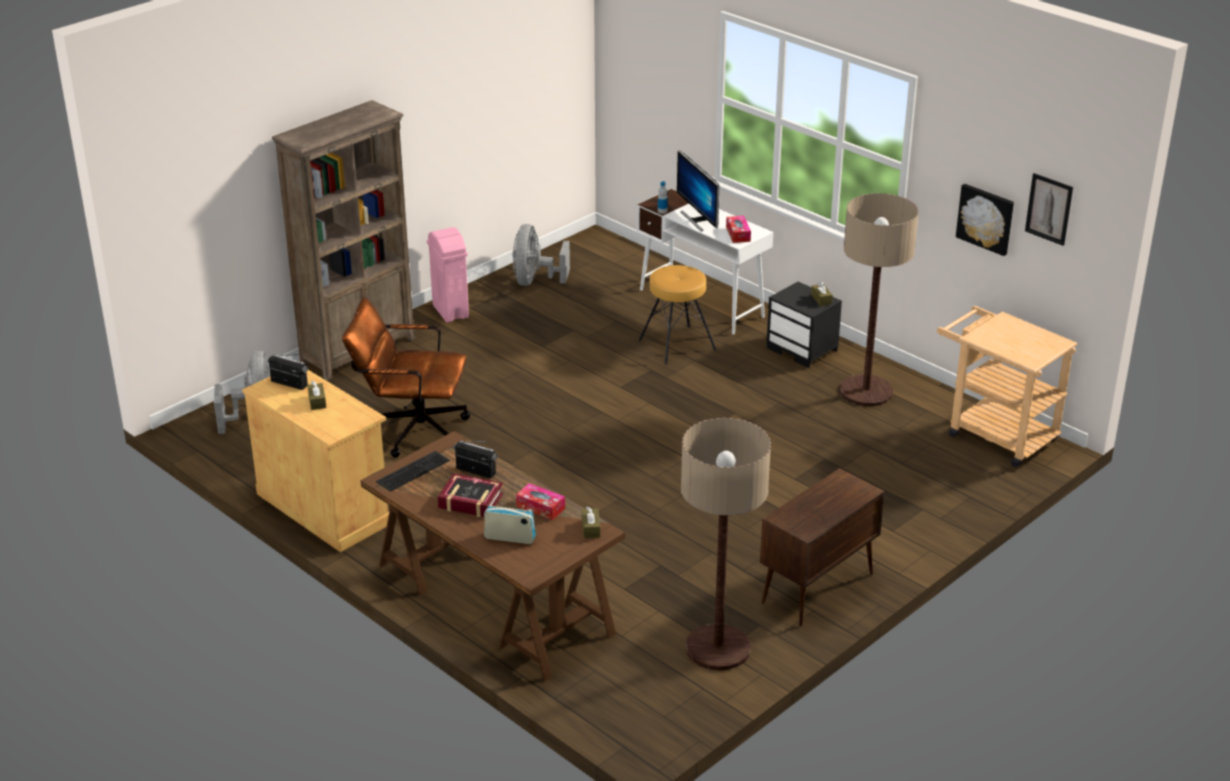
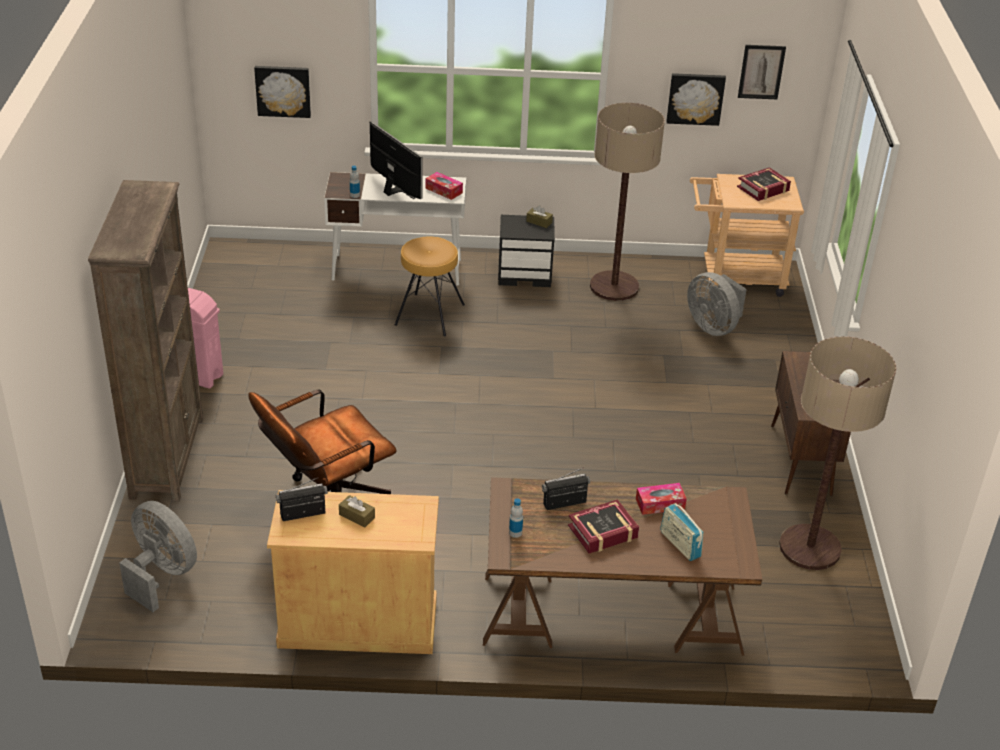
camera: 45 degrees left, 5 degrees up
keyboard [376,451,450,492] -> bottle [509,498,523,538]
radio [484,504,536,544] -> radio turned 90 degrees counterclockwise [660,503,704,561]
grey fan [513,224,570,286] -> grey fan moved to [687,272,747,336]
brown tissue box [582,506,600,538] -> none
monitor [677,150,719,232] -> monitor turned 150 degrees counterclockwise [370,121,423,199]
none -> picture [254,66,311,118]
none -> book [737,167,791,201]

